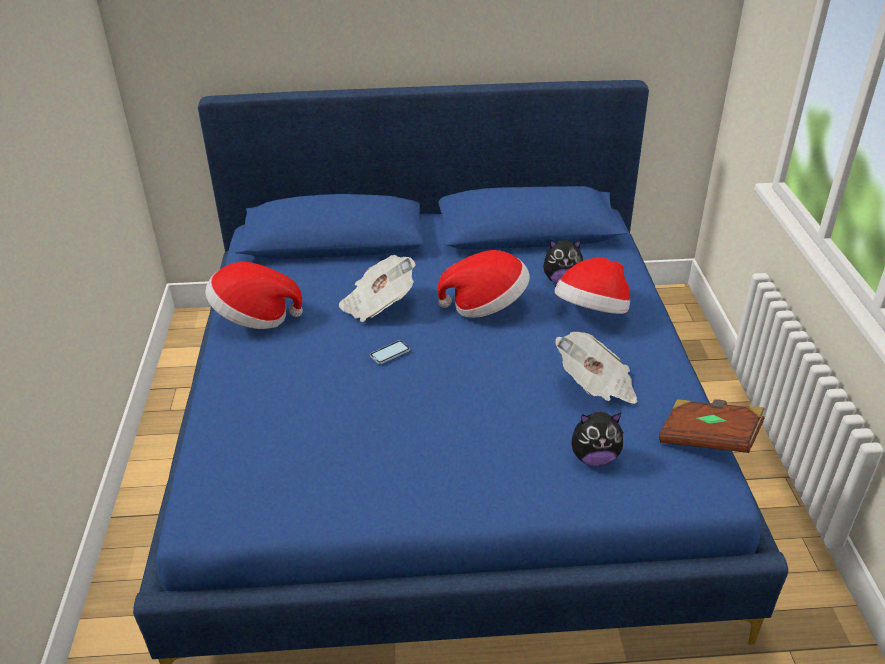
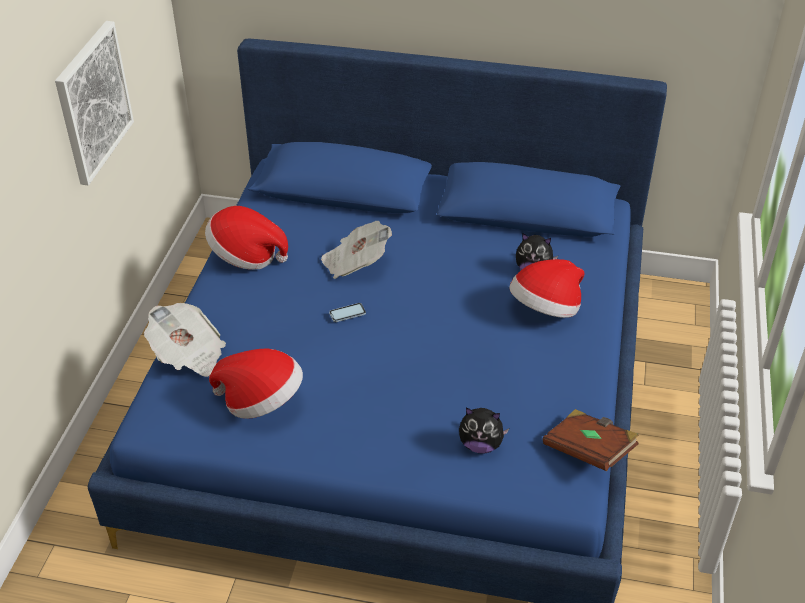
camera: 15 degrees right, 5 degrees up
hat [437,250,530,318] -> hat moved to [209,349,303,419]
newspaper [555,332,638,404] -> newspaper moved to [144,303,226,377]
none -> picture [55,21,134,186]

